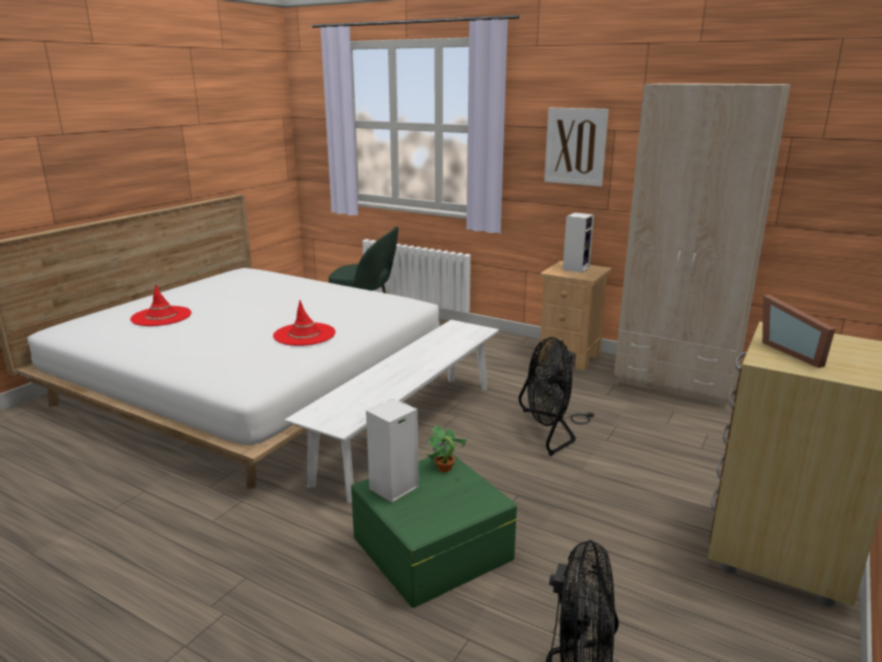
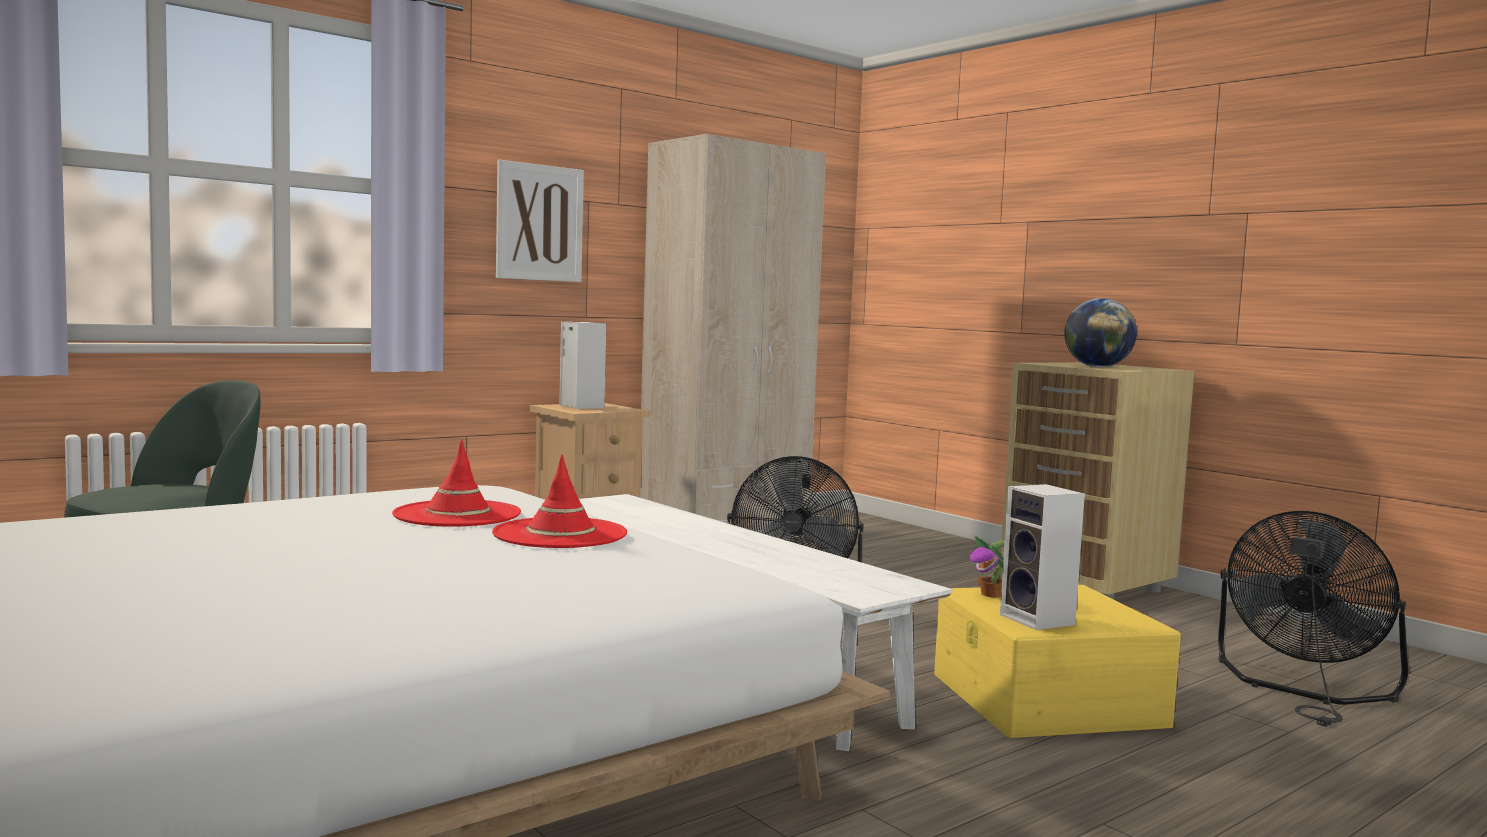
camera: 70 degrees left, 15 degrees down
red hat [130,284,192,326] -> red hat moved to [392,440,521,527]
green storage box [351,451,517,608] -> yellow storage box [934,585,1181,738]
picture frame [762,295,835,368] -> globe [1064,298,1137,367]

